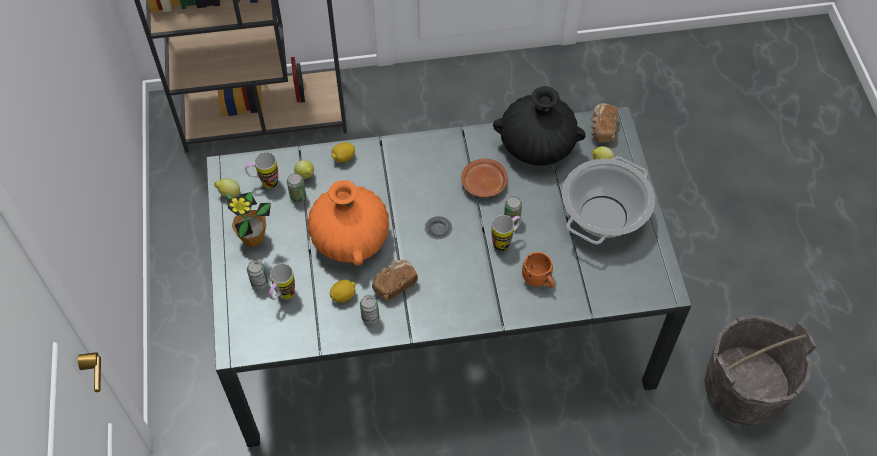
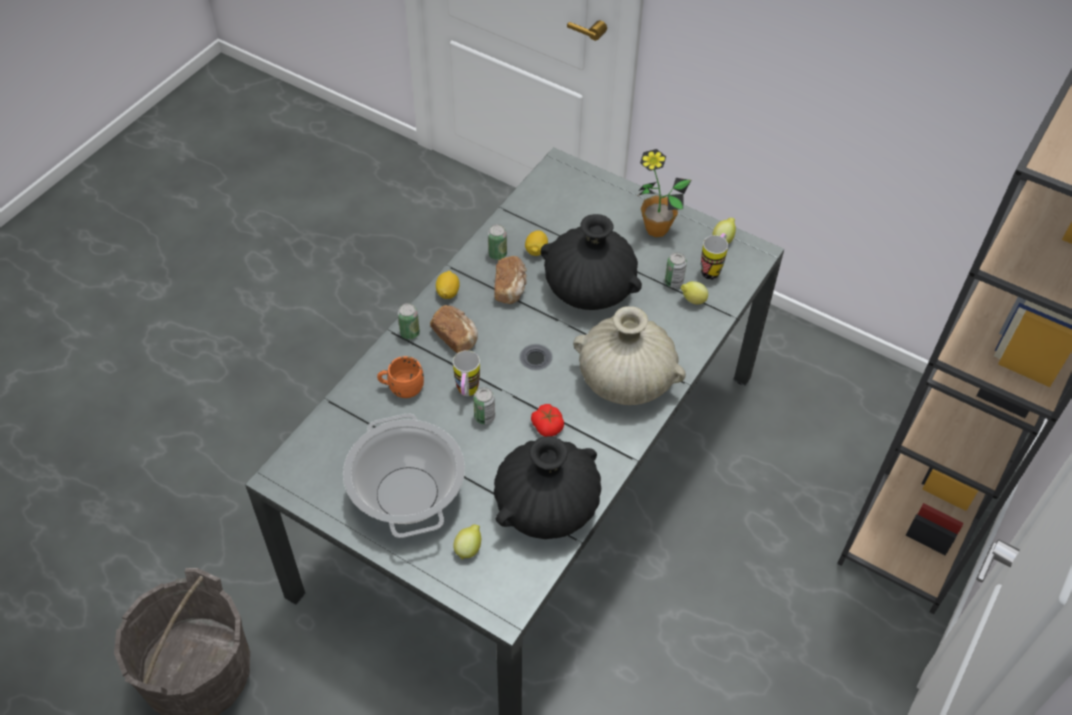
camera: 130 degrees right, 5 degrees down
can [247,260,268,289] -> can moved to [397,303,420,340]
mug [269,263,295,300] -> none
orange vase [307,180,389,266] -> black vase [541,214,642,310]
lemon [331,142,355,163] -> lemon moved to [436,271,460,299]
brown plate [461,159,508,197] -> tomato [531,404,564,437]
bread [590,103,618,143] -> bread moved to [430,305,478,353]
none -> beige vase [573,306,686,405]

